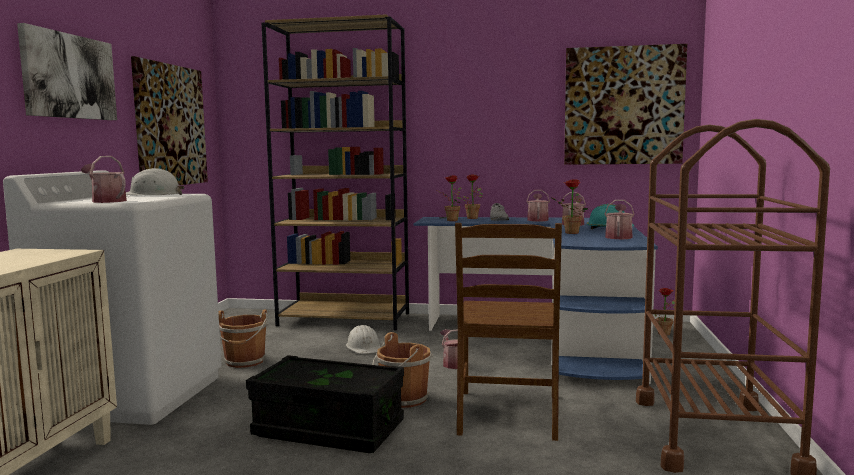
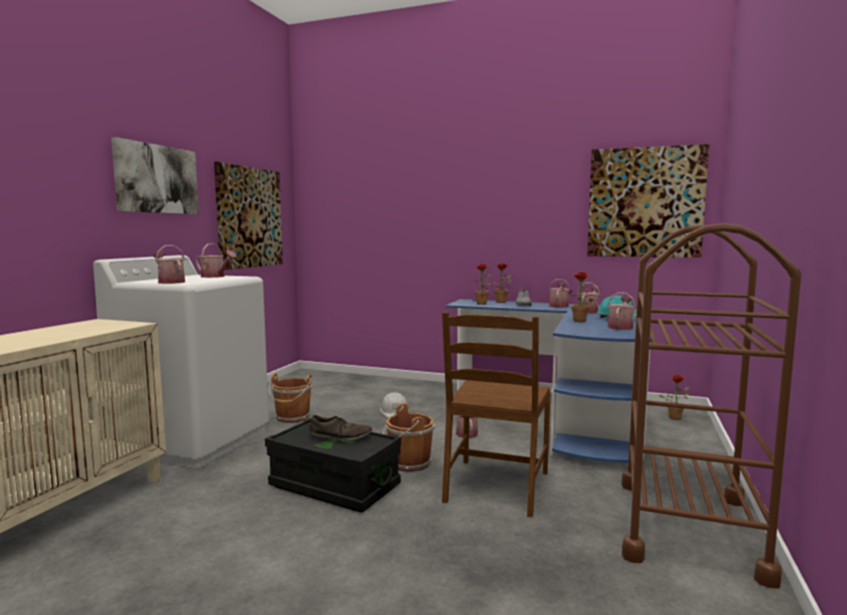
camera: 10 degrees right, 0 degrees up
white hard hat [126,168,184,195] -> watering can [196,243,236,278]
brown bookcase [261,14,409,330] -> none
none -> brown shoe [310,415,372,441]

